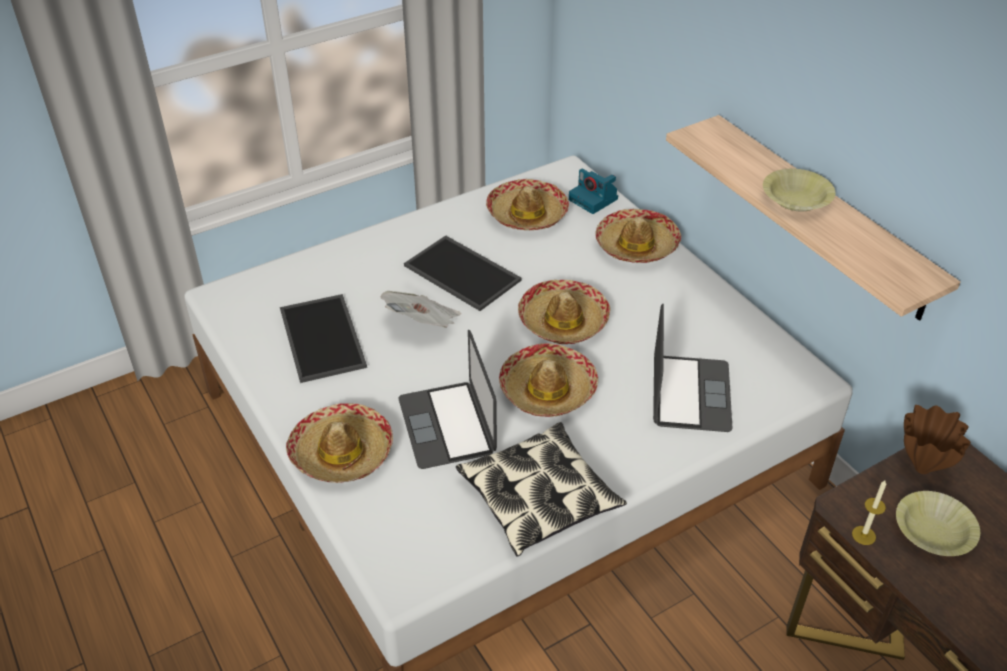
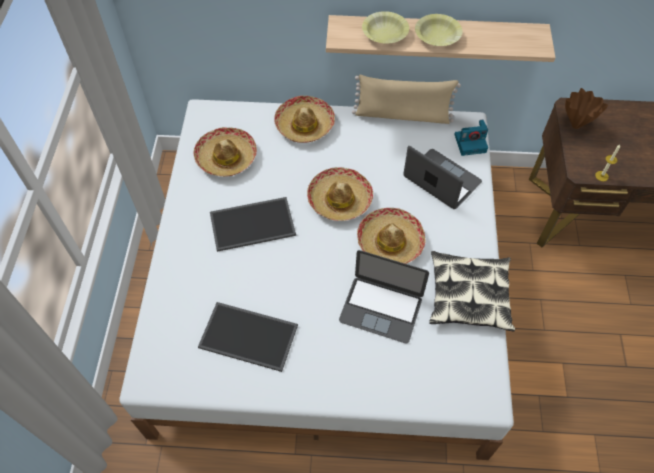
camera: 55 degrees left, 15 degrees up
hat [286,403,393,483] -> none
newspaper [381,291,461,328] -> none
camera [569,169,618,214] -> camera moved to [454,119,488,156]
yellow bowl [896,491,980,556] -> yellow bowl moved to [362,11,409,44]
none -> beige pillow [352,74,461,124]

